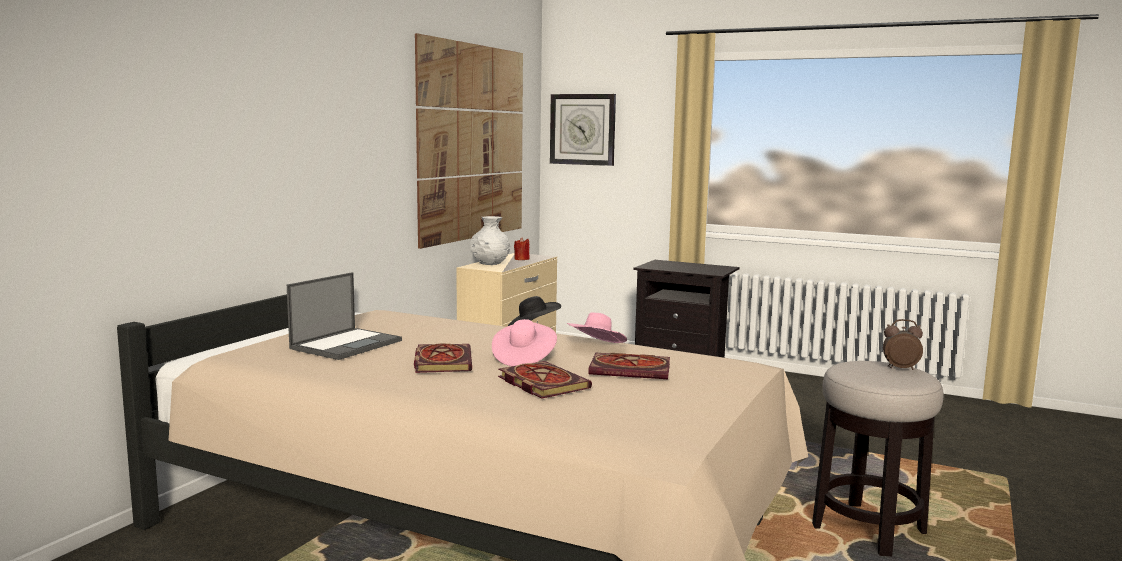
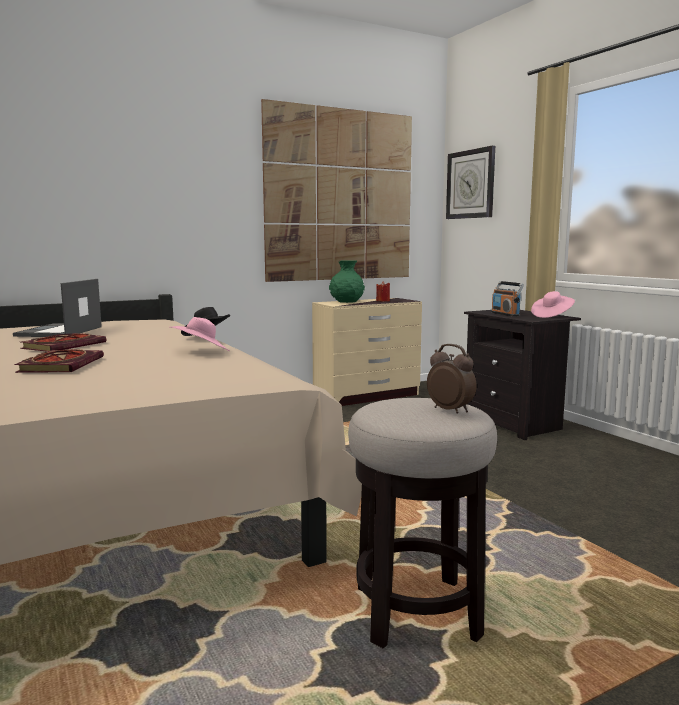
camera: 35 degrees right, 0 degrees up
laptop [287,272,402,360] -> laptop turned 120 degrees clockwise [13,279,102,337]
white vase [471,216,510,265] -> green vase [329,260,365,303]
pink hat [492,319,557,366] -> pink hat moved to [531,291,575,318]
book [588,353,670,379] -> none
none -> radio [491,281,524,316]

